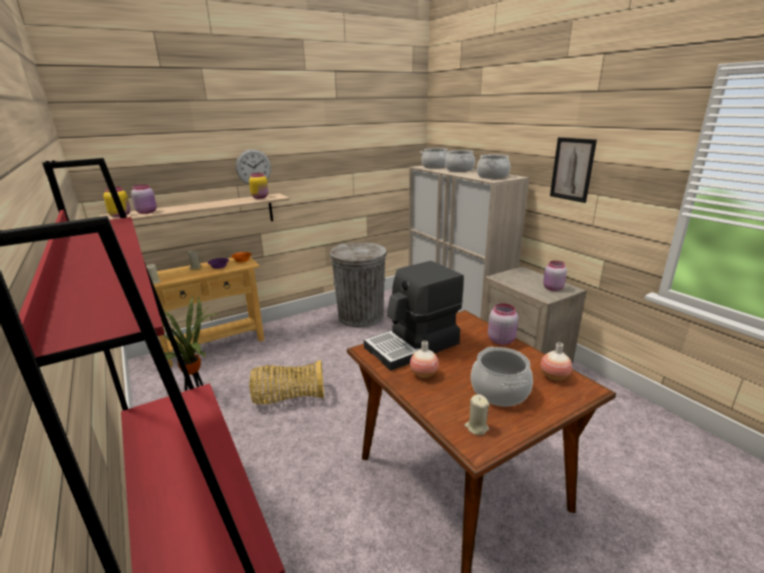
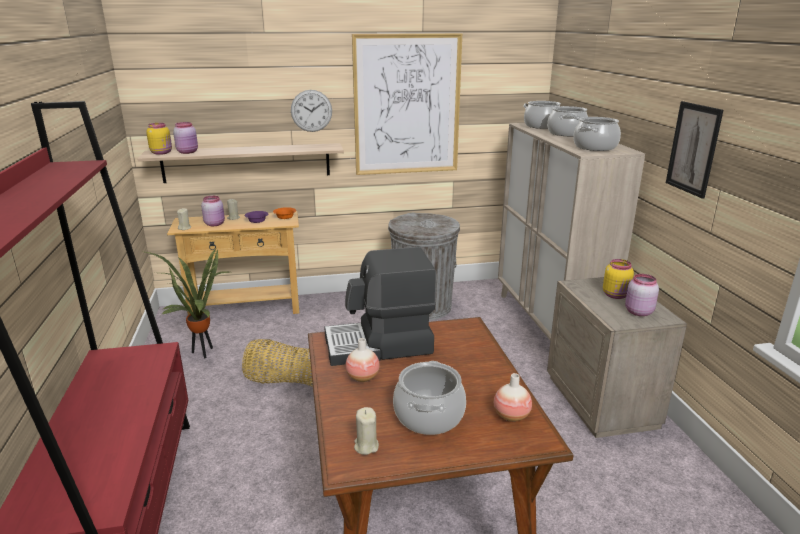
camera: 20 degrees right, 0 degrees up
yellow jar [249,173,268,199] -> yellow jar moved to [603,259,634,299]
pink jar [488,303,518,345] -> pink jar moved to [201,196,225,226]
none -> picture [352,33,462,175]

